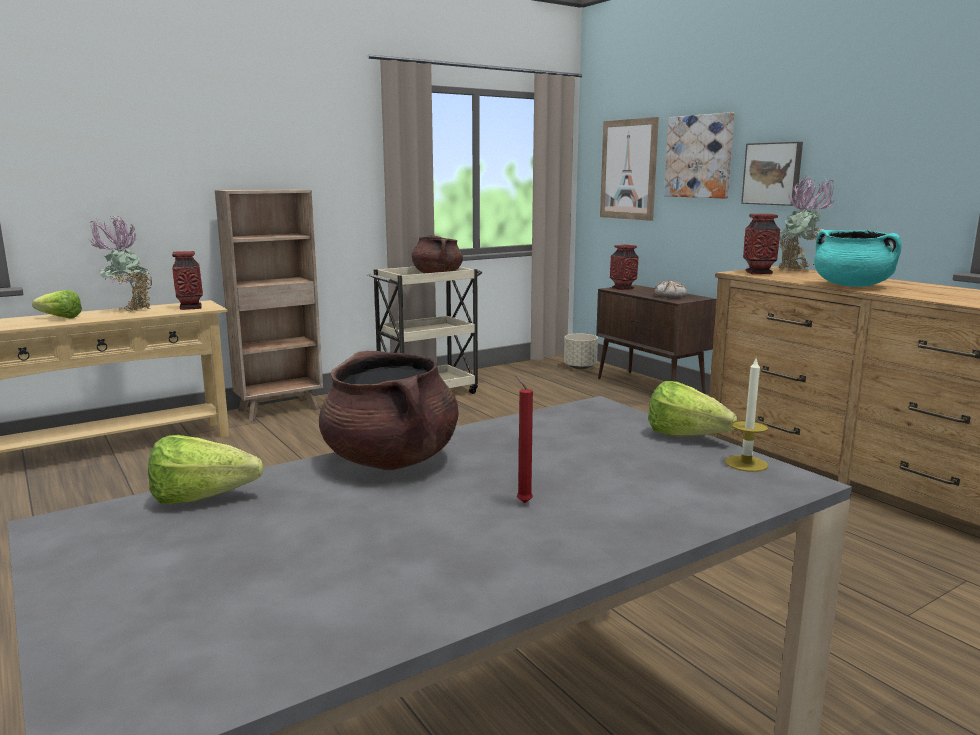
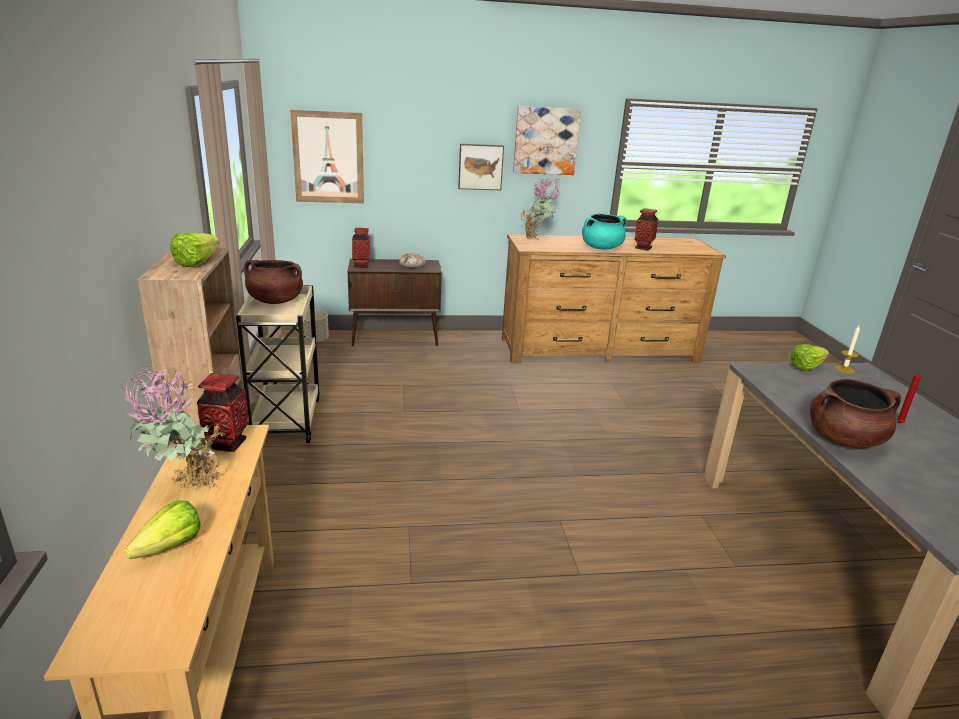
camera: 65 degrees left, 10 degrees up
lettuce [148,435,263,504] -> lettuce moved to [170,232,220,267]
picture [664,112,735,198] -> picture moved to [513,106,581,175]
vase [743,214,780,274] -> vase moved to [635,208,658,251]

